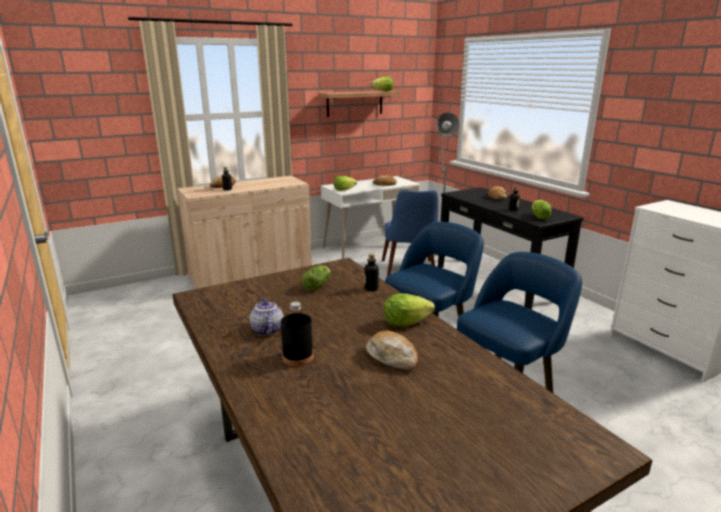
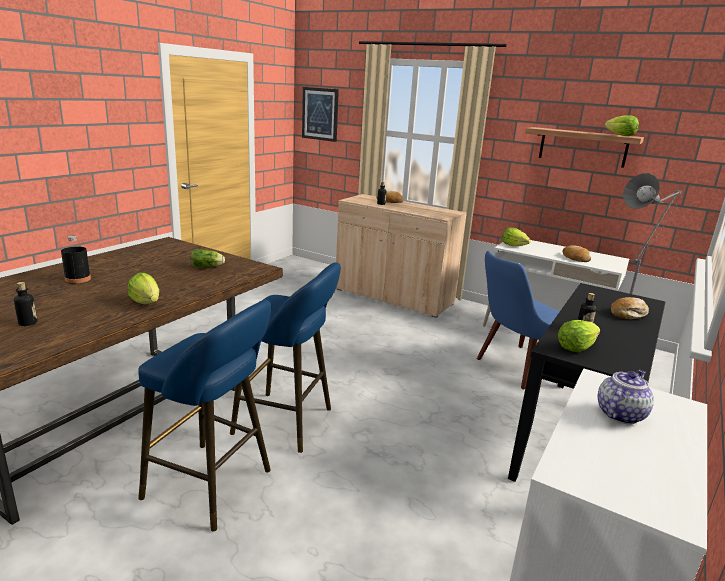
camera: 60 degrees right, 0 degrees up
teapot [249,297,283,335] -> teapot moved to [597,369,654,424]
bottle [364,254,379,291] -> bottle moved to [14,282,37,326]
bread [366,331,418,370] -> none
none -> picture [302,87,339,142]

